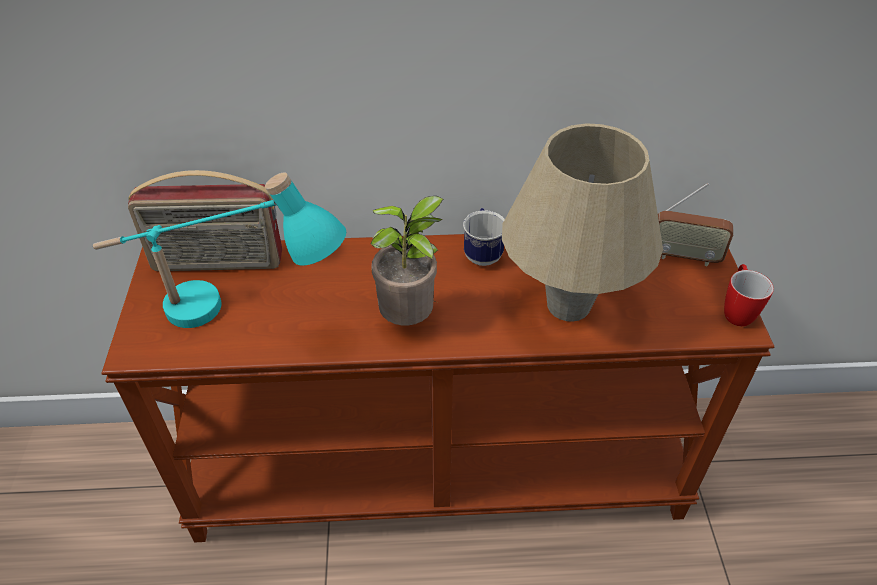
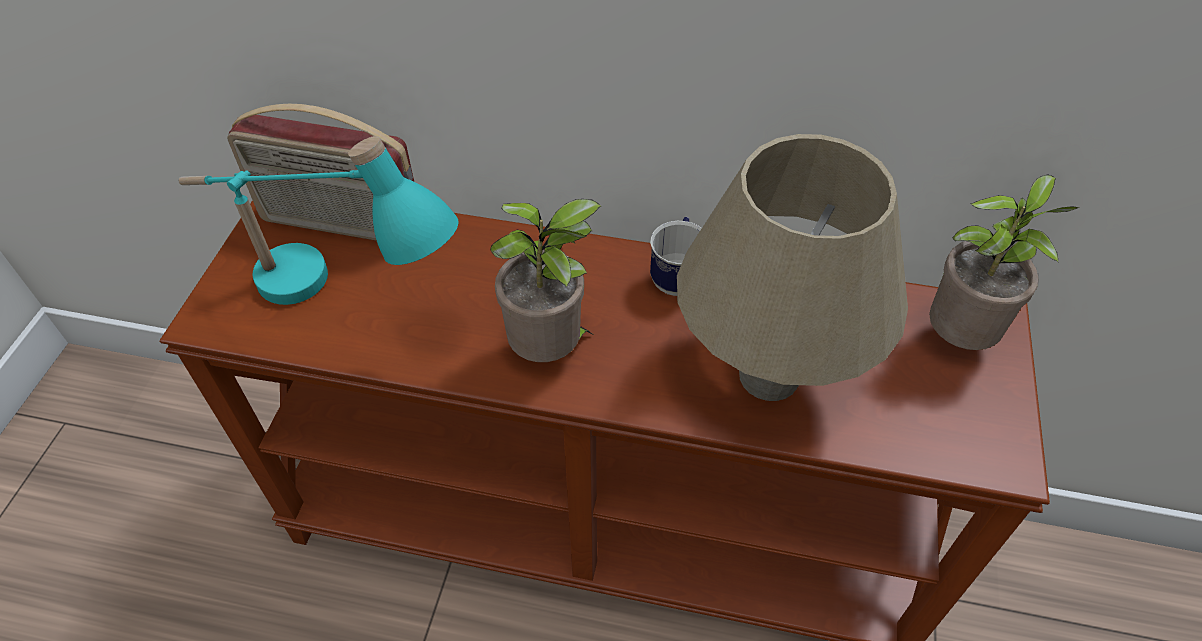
camera: 15 degrees right, 5 degrees up
radio [658,183,733,266] -> potted plant [929,175,1079,350]
mug [724,264,774,326] -> none

